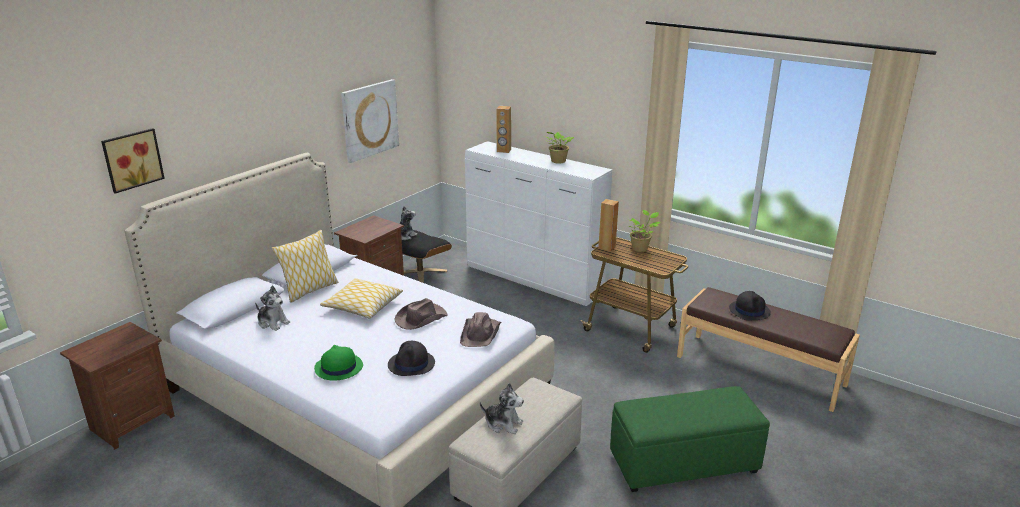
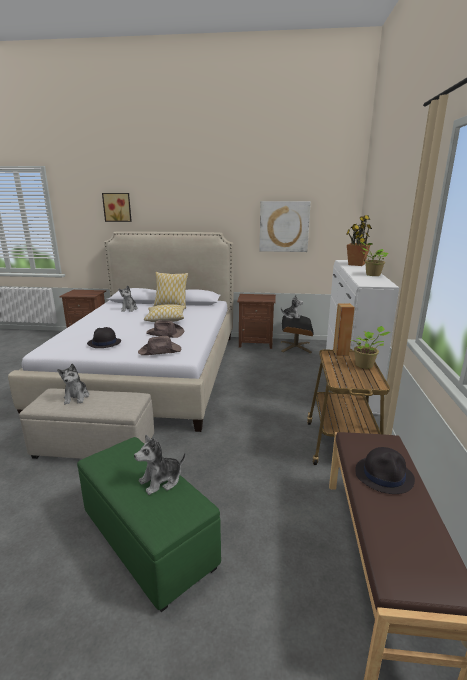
camera: 60 degrees right, 5 degrees down
green hat [314,345,363,381] -> none
brown speaker [496,106,511,153] -> potted plant [347,215,372,266]
none -> plush toy [134,435,185,495]

